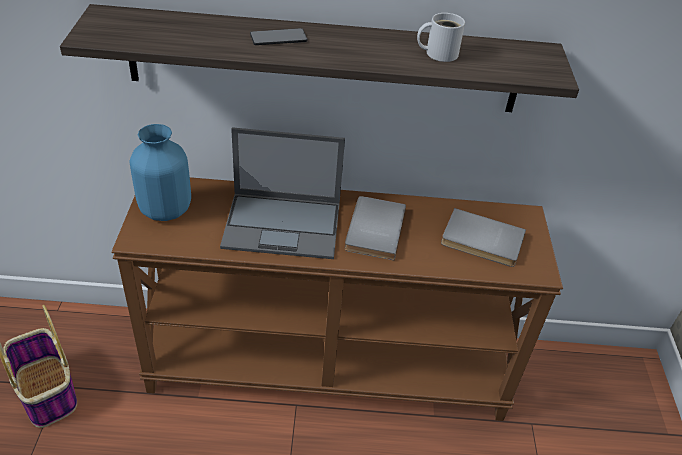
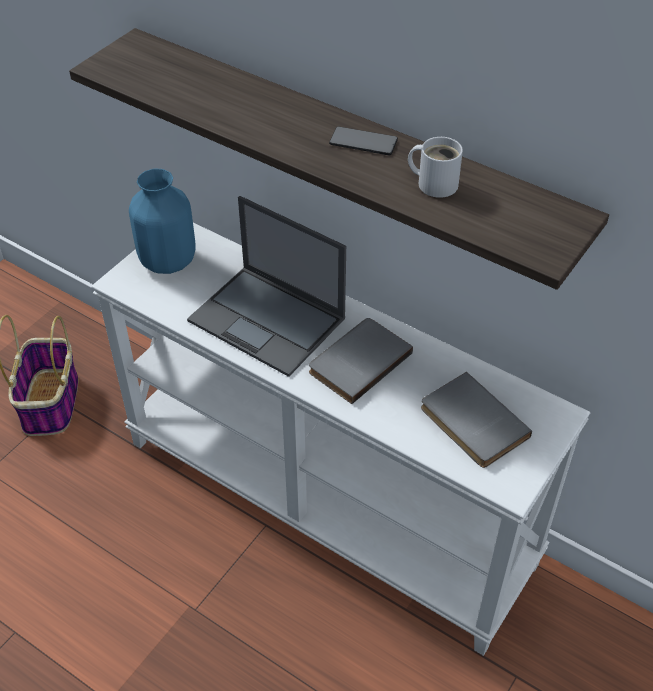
camera: 35 degrees right, 5 degrees up
brown console table [111,177,563,421] -> white console table [91,223,591,656]
phone [250,28,308,45] -> phone moved to [329,126,398,156]

